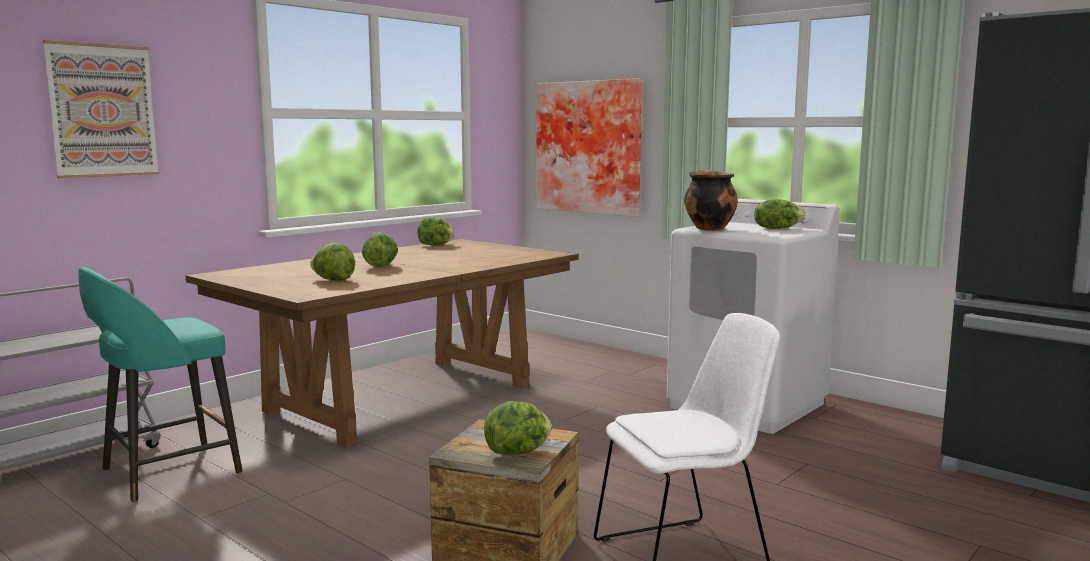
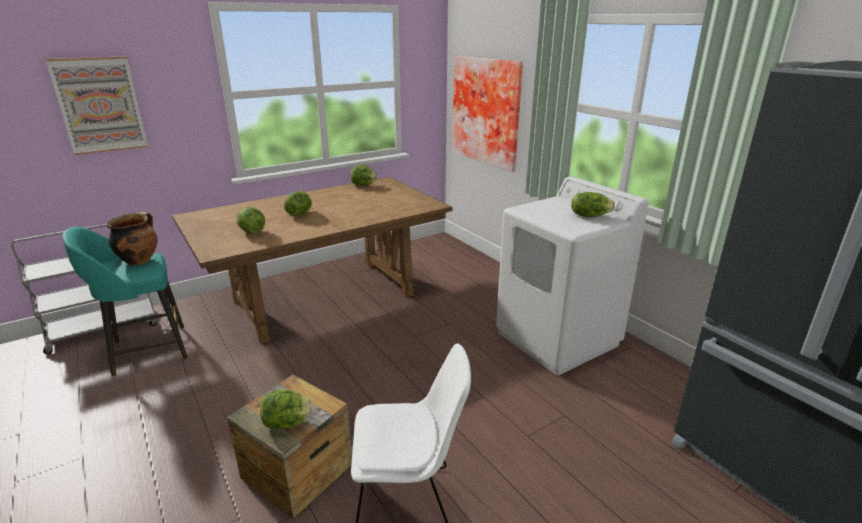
camera: 15 degrees right, 15 degrees up
cooking pot [684,170,738,231] -> cooking pot moved to [106,212,157,265]

